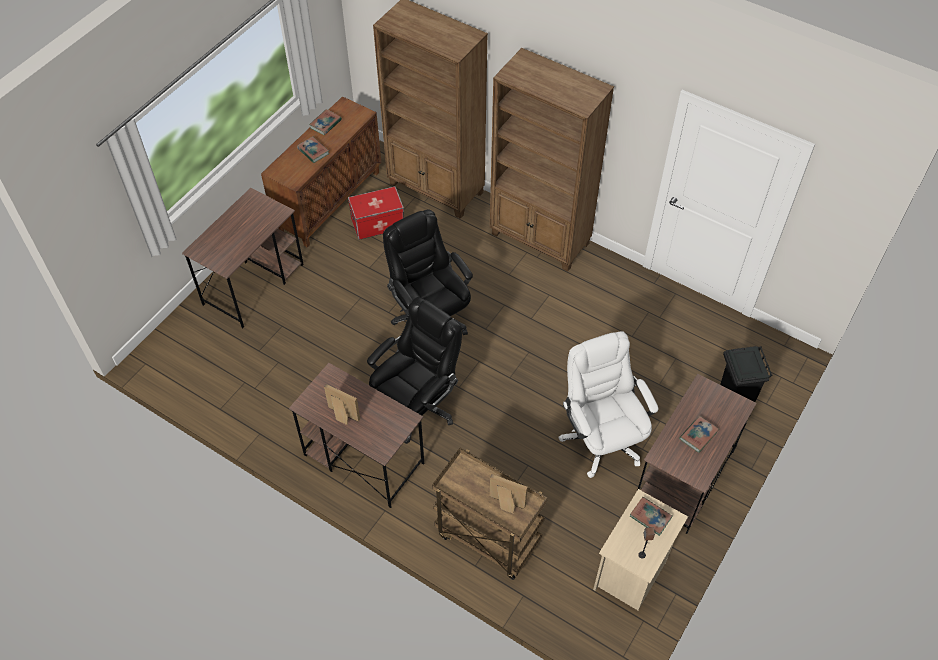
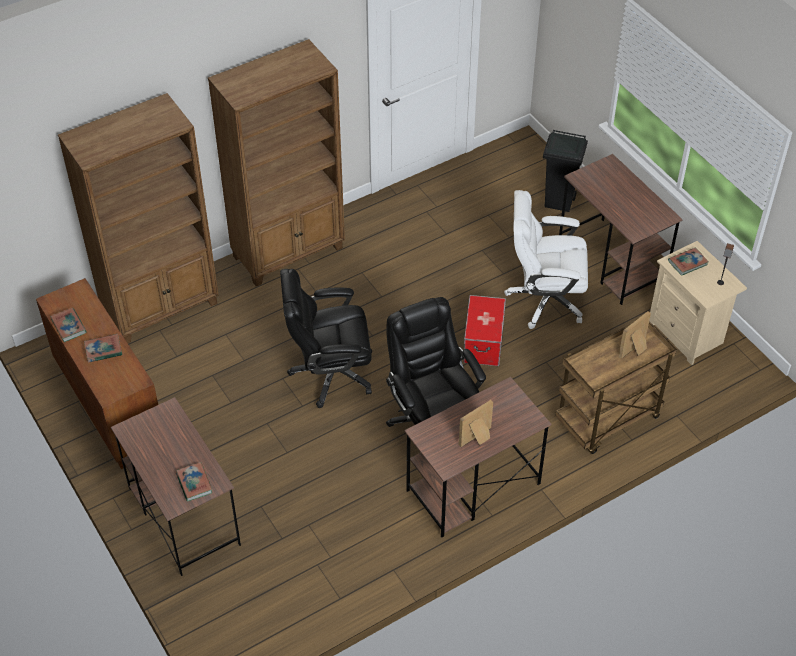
camera: 65 degrees left, 5 degrees down
storage box [348,186,404,240] -> storage box moved to [463,295,506,366]
book [679,416,719,453] -> book moved to [176,462,212,501]

